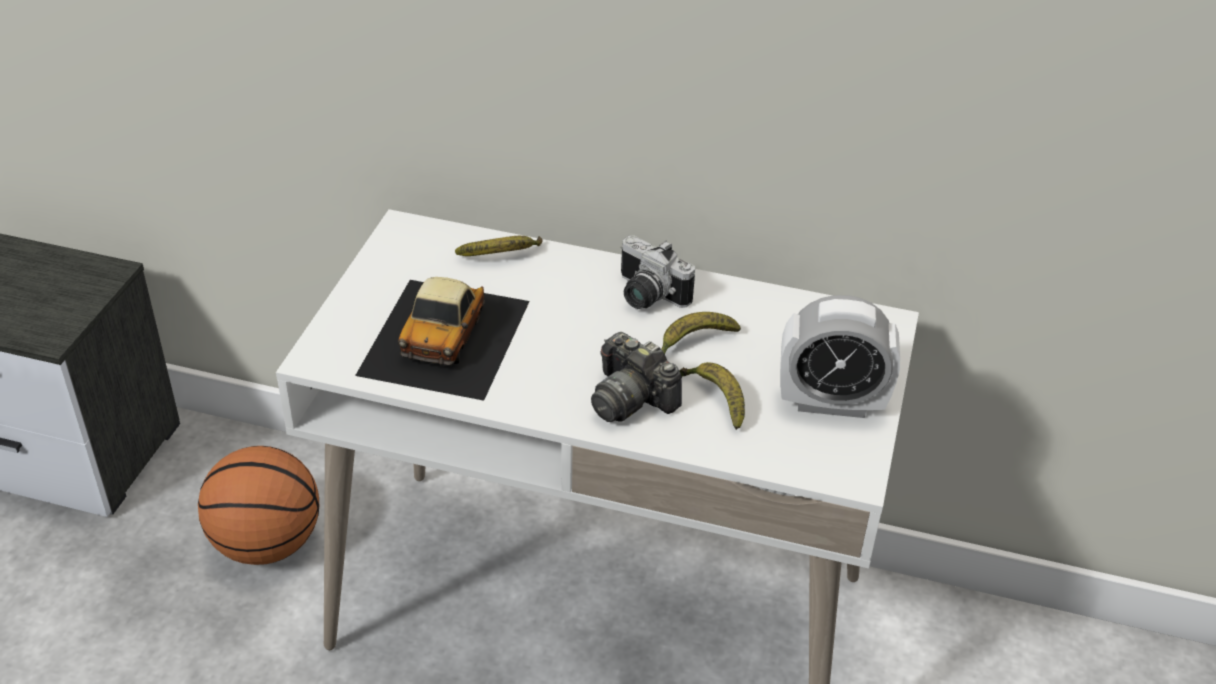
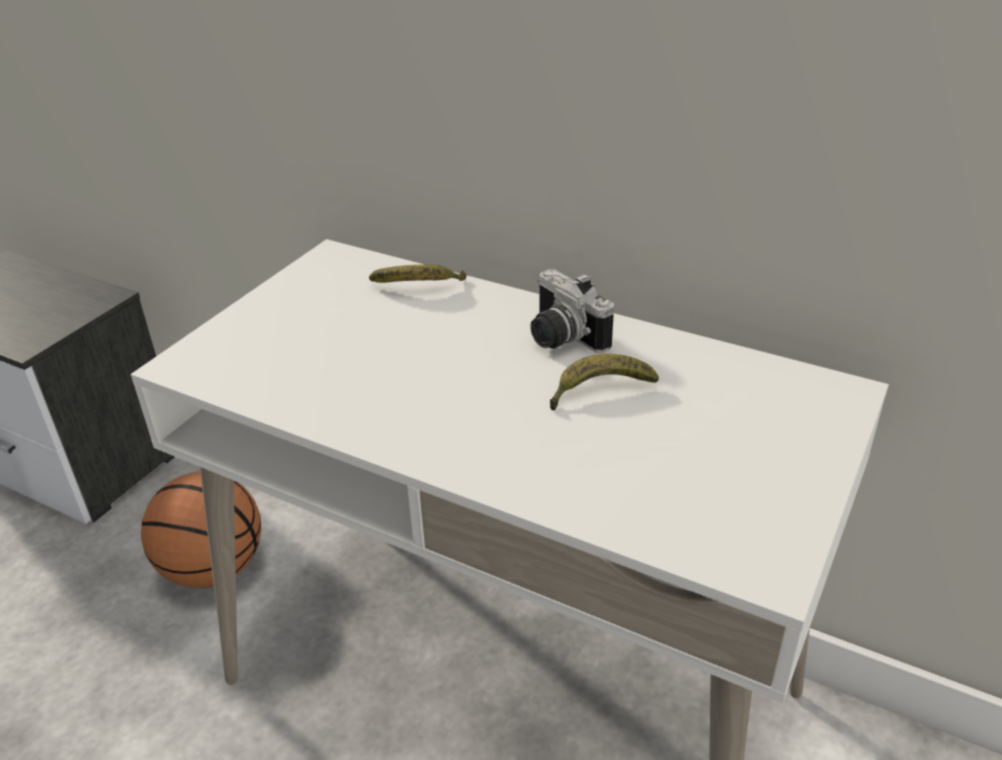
camera: 15 degrees right, 5 degrees down
toy car [355,277,530,401] -> none
camera [591,332,682,422] -> none
banana [679,362,745,430] -> none
alarm clock [780,295,900,418] -> none

